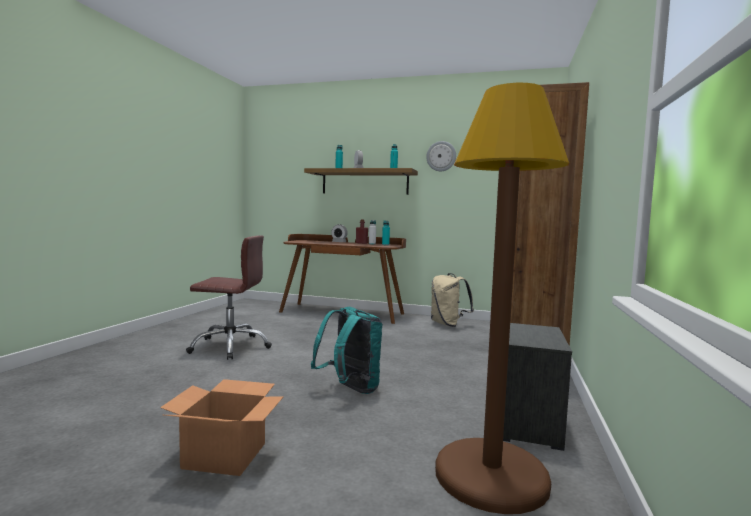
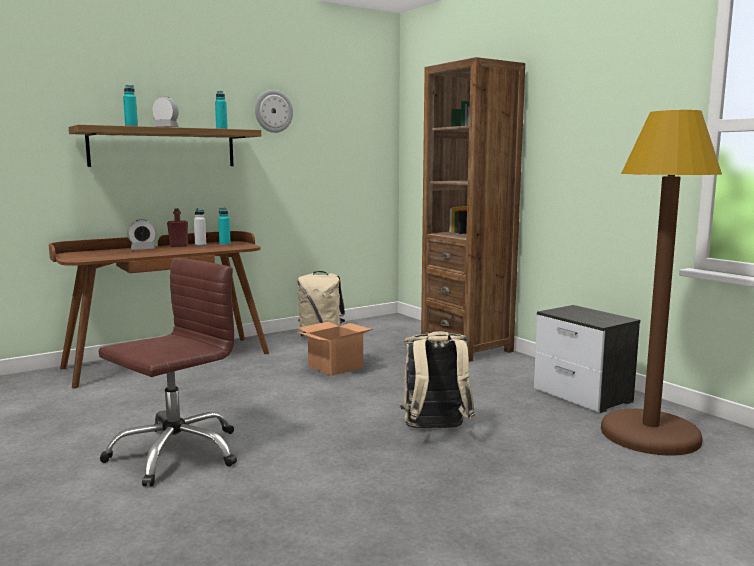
camera: 50 degrees left, 5 degrees up
cardboard box [160,379,284,476] -> cardboard box moved to [297,322,373,376]
turquoise backpack [311,307,383,394] -> beige backpack [400,331,476,428]

